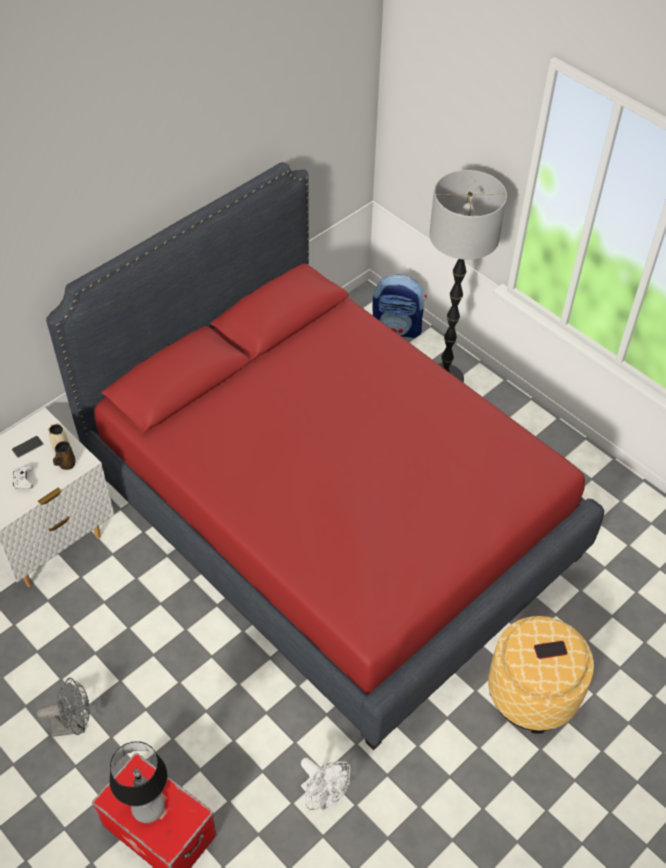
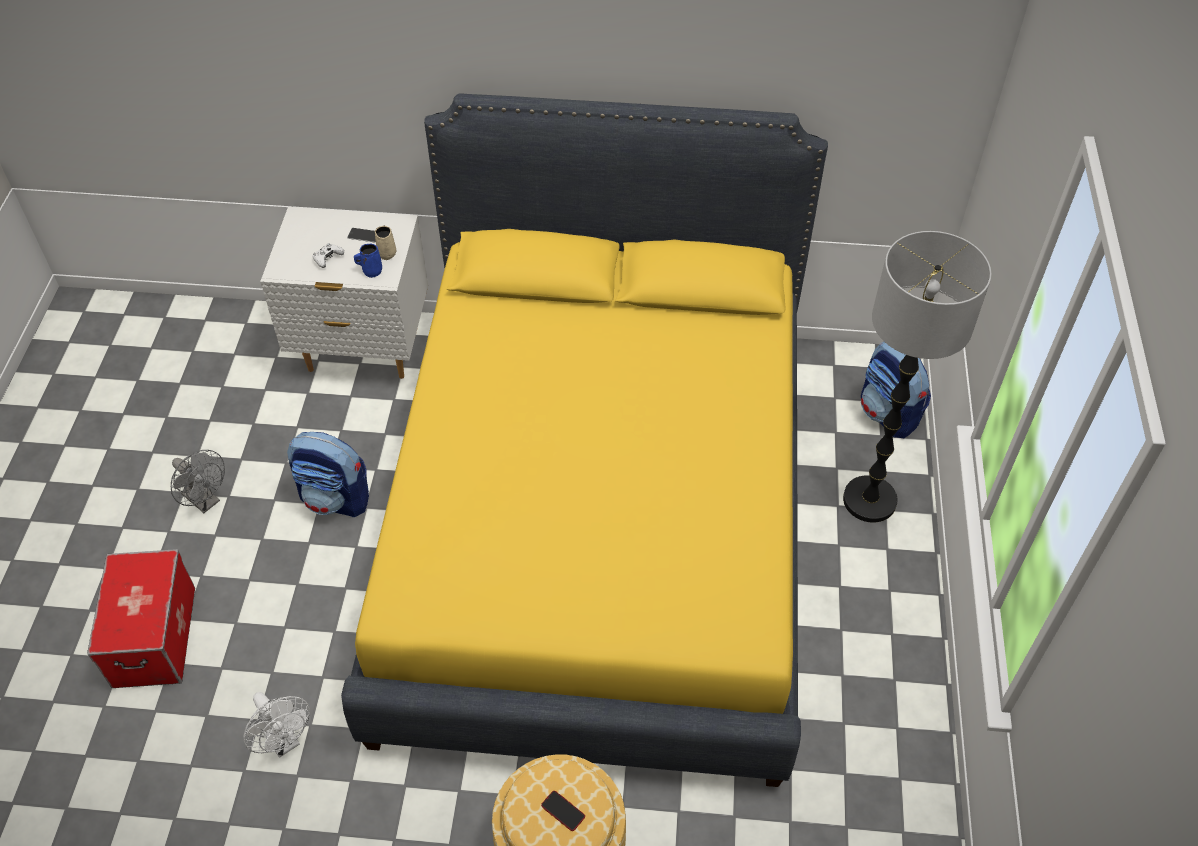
camera: 50 degrees right, 0 degrees up
red bed [46,162,605,750] -> yellow bed [341,93,828,787]
brown mug [53,441,76,470] -> blue mug [354,244,382,278]
table lamp [109,742,168,823] -> none
white fan [301,758,350,811] -> white fan turned 45 degrees counterclockwise [243,692,310,758]
none -> backpack [287,432,369,517]

